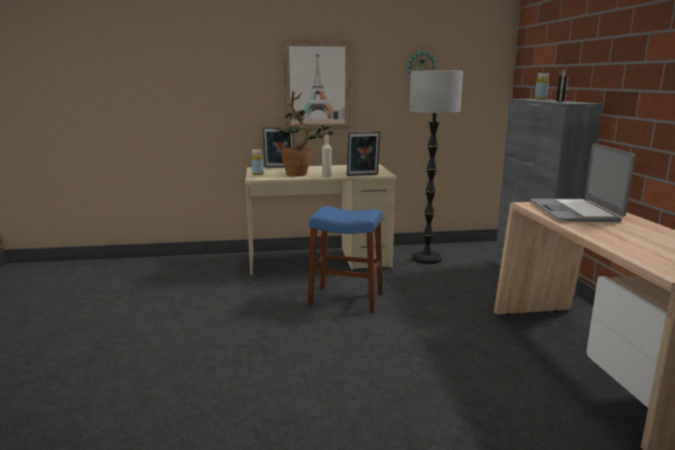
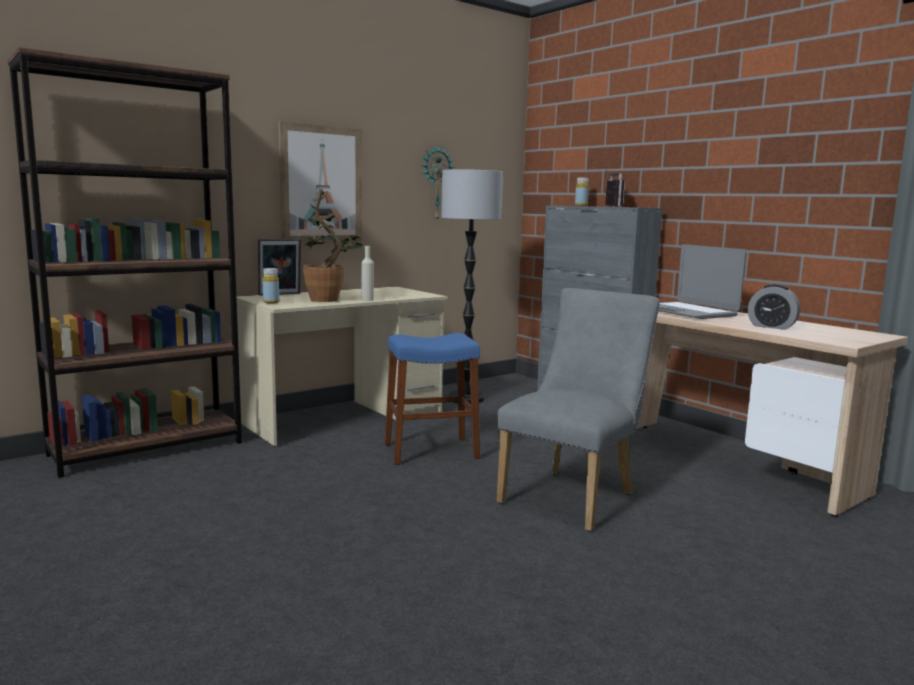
camera: 30 degrees left, 5 degrees down
picture frame [347,131,380,176] -> none
none -> brown bookcase [7,47,242,478]
none -> grey chair [497,288,660,531]
none -> alarm clock [748,284,800,330]

